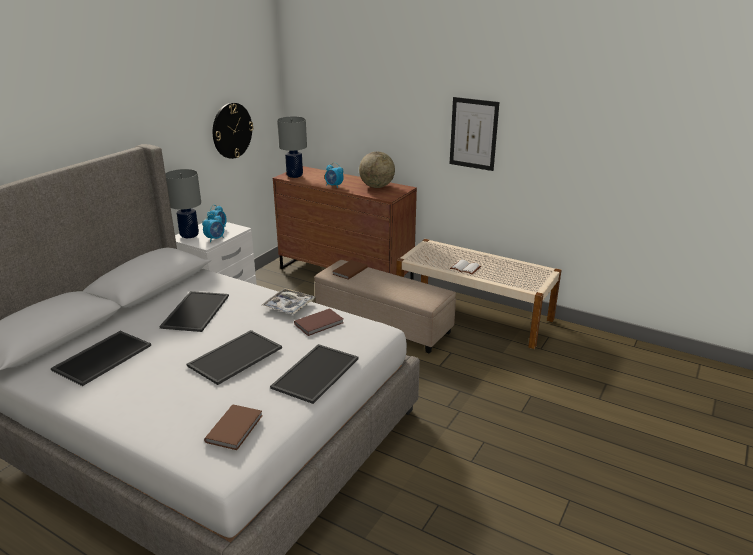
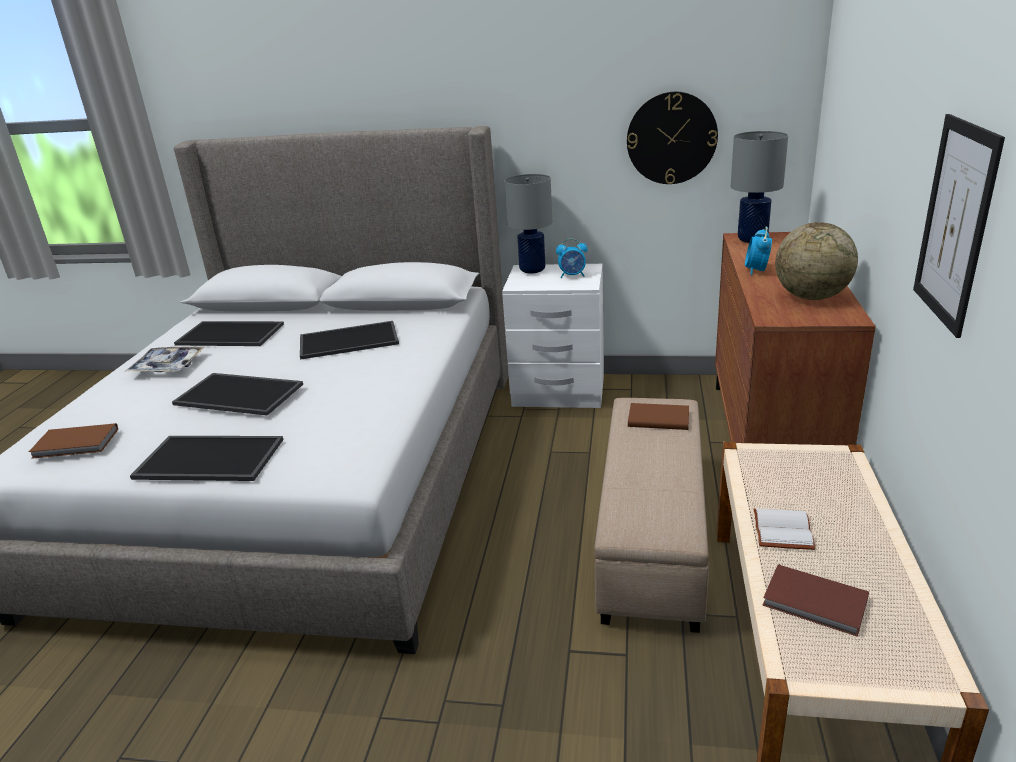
camera: 70 degrees right, 0 degrees up
alarm clock [202,214,224,242] -> none
tray [261,288,315,315] -> tray moved to [125,347,204,372]
brown book [294,308,343,336] -> brown book moved to [762,564,869,637]

